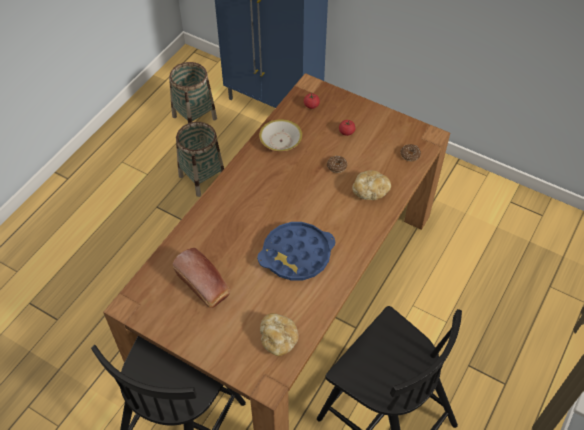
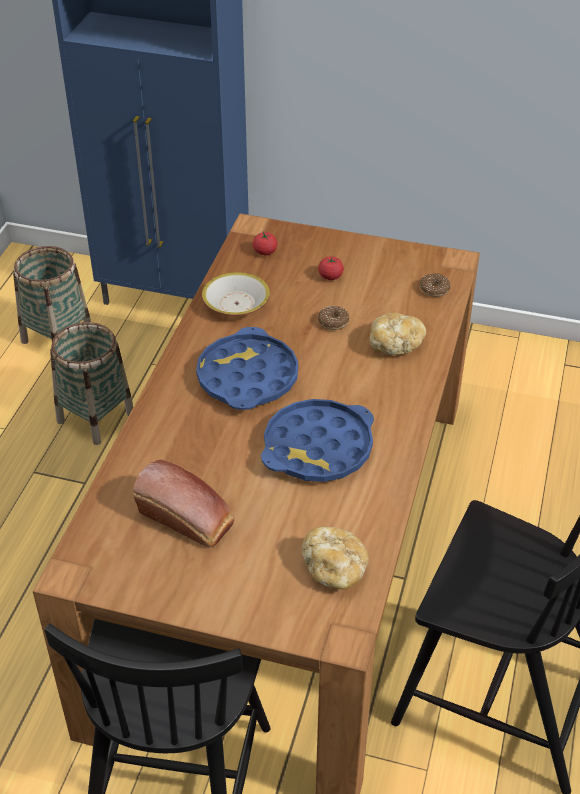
camera: 15 degrees left, 10 degrees down
none -> blue tray [196,327,298,410]

